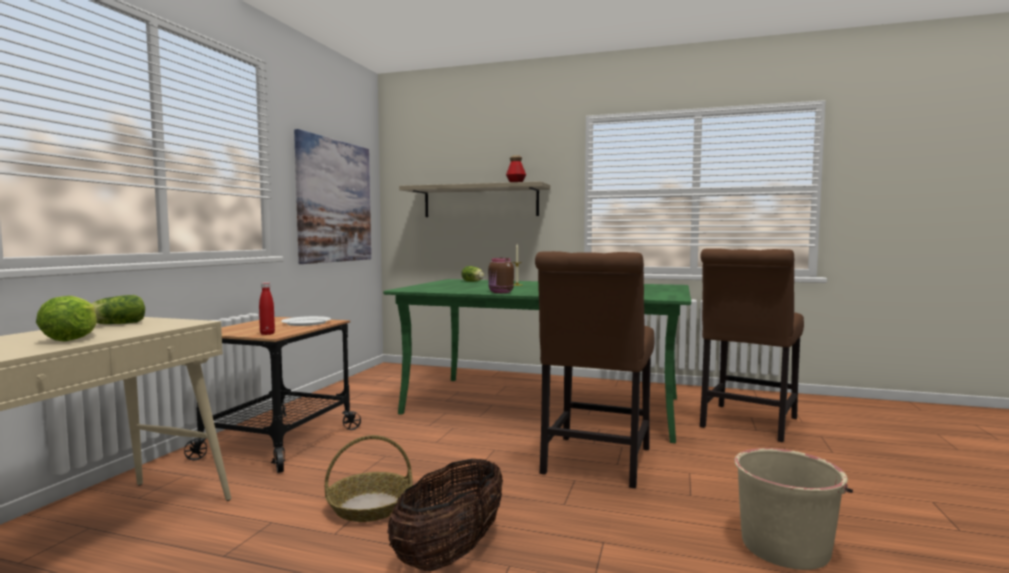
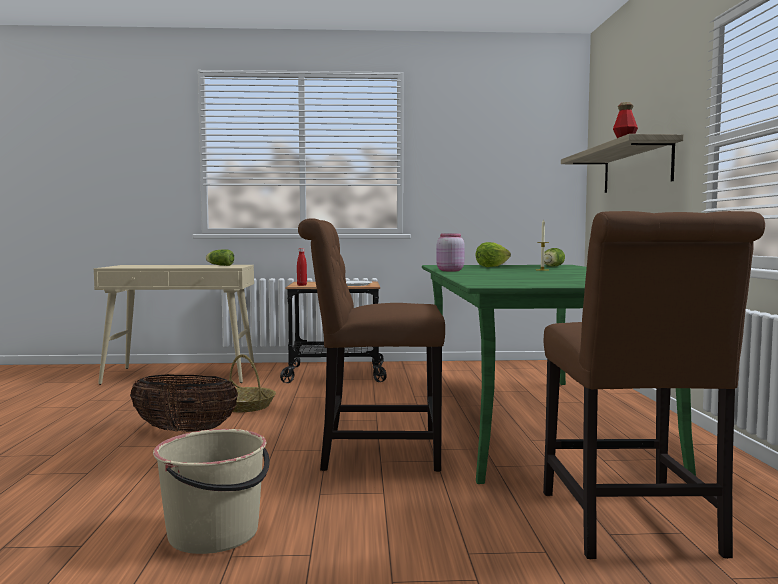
camera: 70 degrees right, 0 degrees up
lettuce [36,296,97,342] -> lettuce moved to [475,242,511,267]
picture [294,129,371,264] -> none
brown jar [488,258,514,293] -> pink jar [436,233,465,271]
brown chair [700,248,804,442] -> brown chair turned 105 degrees counterclockwise [543,211,765,559]

